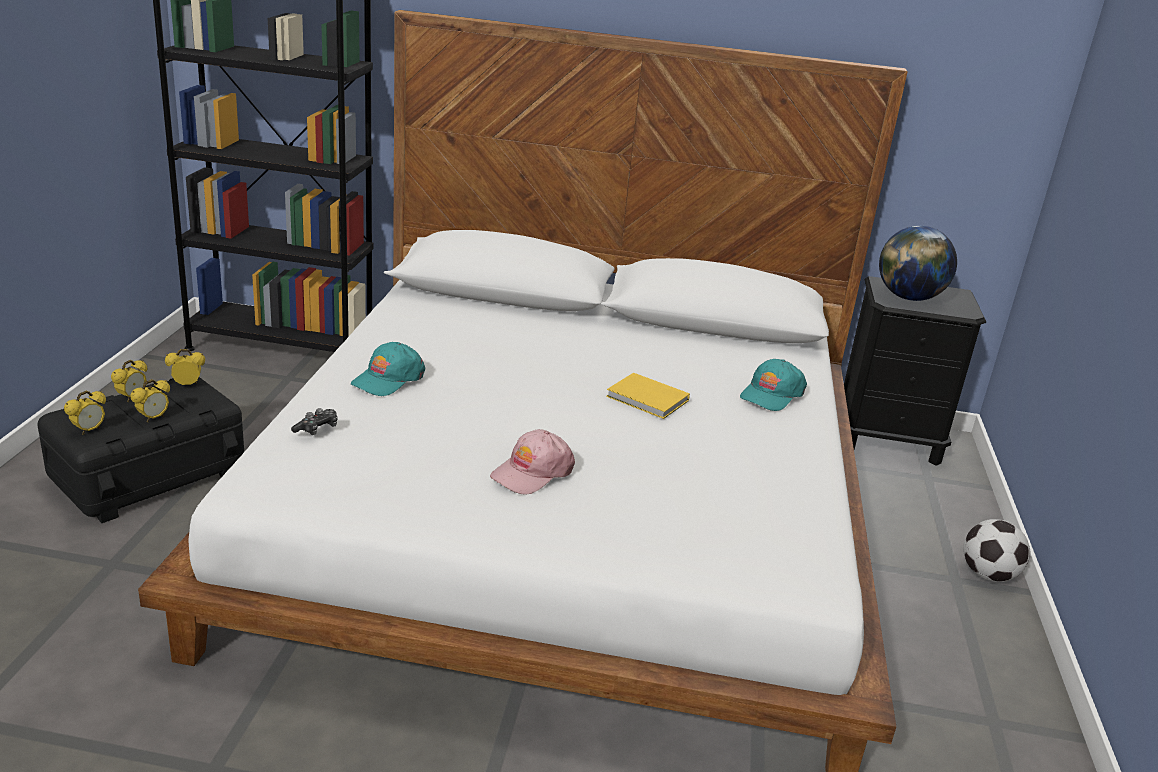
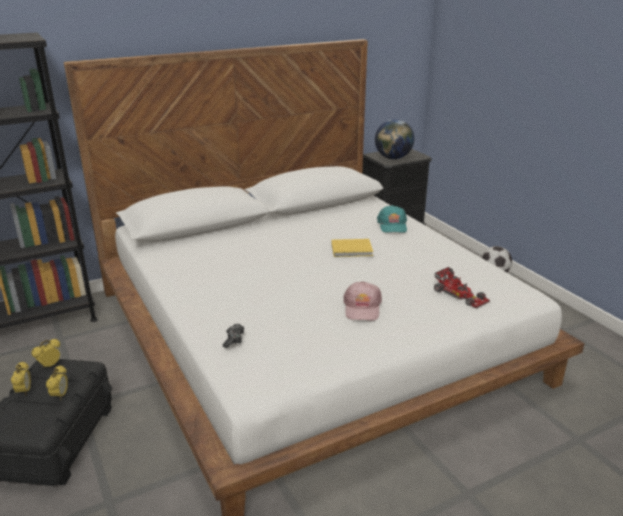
camera: 35 degrees left, 0 degrees up
alarm clock [64,391,106,435] -> none
turquoise cap [351,342,425,396] -> none
none -> toy car [434,267,490,308]

